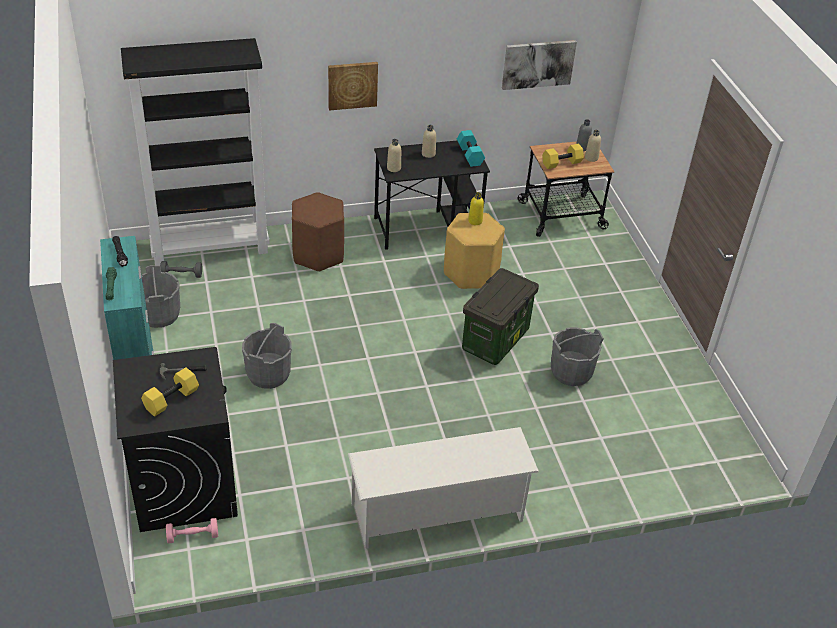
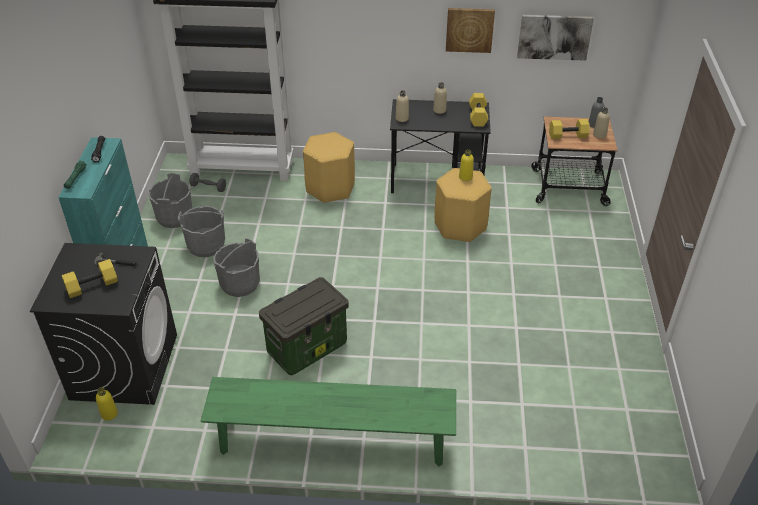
camera: 20 degrees right, 0 degrees up
pink dumbbell [166,518,218,544] -> yellow bottle [96,387,118,421]
brown stool [292,192,344,272] -> yellow stool [303,132,355,203]
picture [328,62,378,111] -> picture moved to [446,8,495,53]
white shoe rack [348,427,539,549] -> green bench [201,377,456,467]
turquoise dumbbell [457,130,485,167] -> yellow dumbbell [469,93,488,127]
storage box [462,268,539,365] -> storage box moved to [259,277,349,375]
grey bucket [551,327,604,386] -> grey bucket moved to [178,206,225,257]

